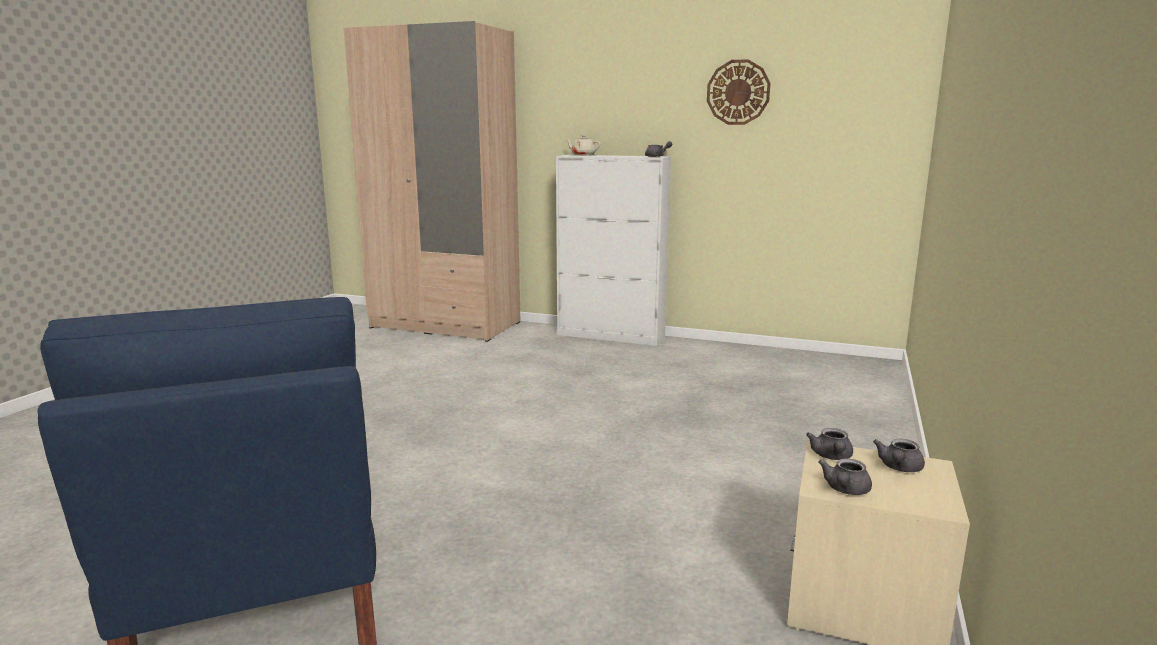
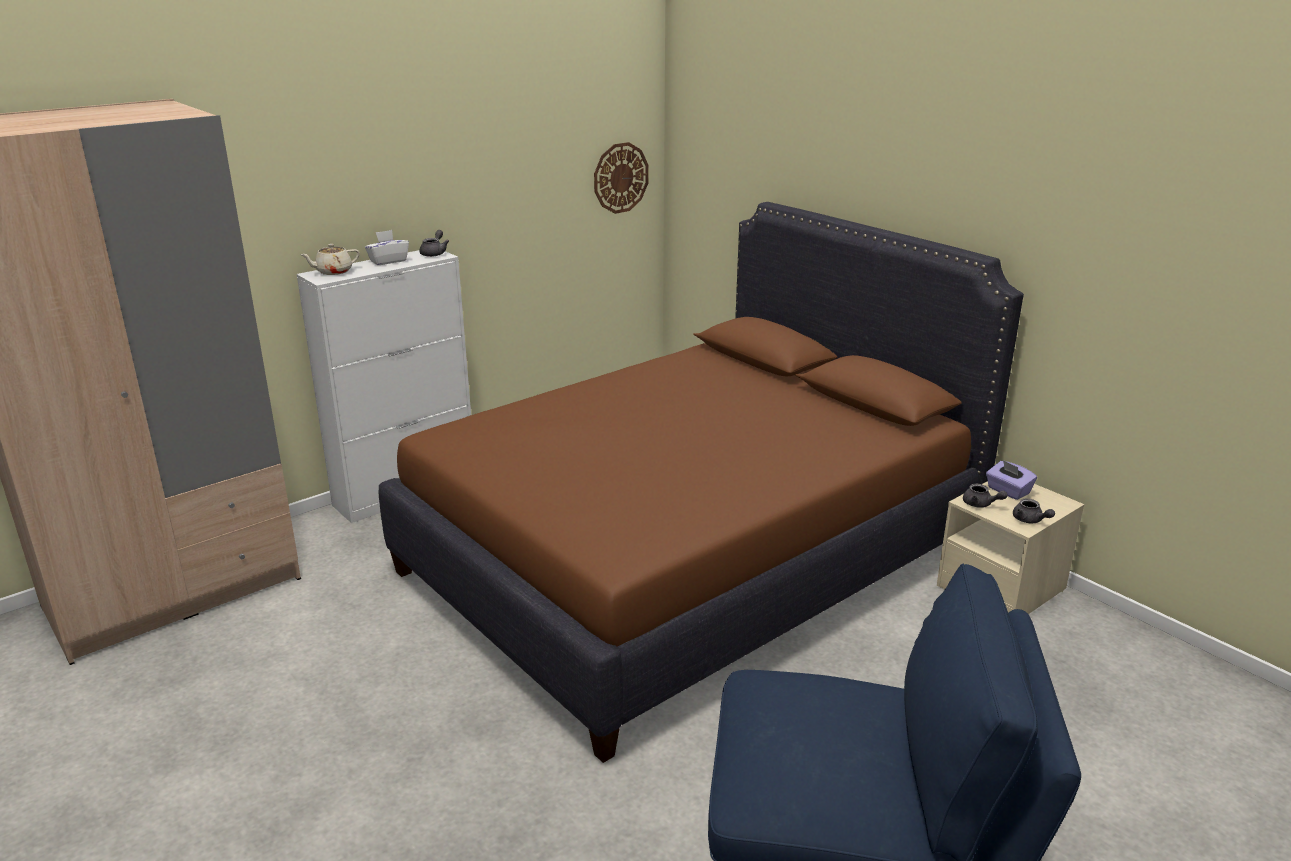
camera: 60 degrees left, 10 degrees up
wall clock [707,59,771,125] -> wall clock moved to [594,142,648,214]
grey teapot [873,439,925,472] -> purple tissue box [986,460,1037,500]
none -> white tissue box [365,230,409,265]
none -> brown bed [379,202,1024,763]

